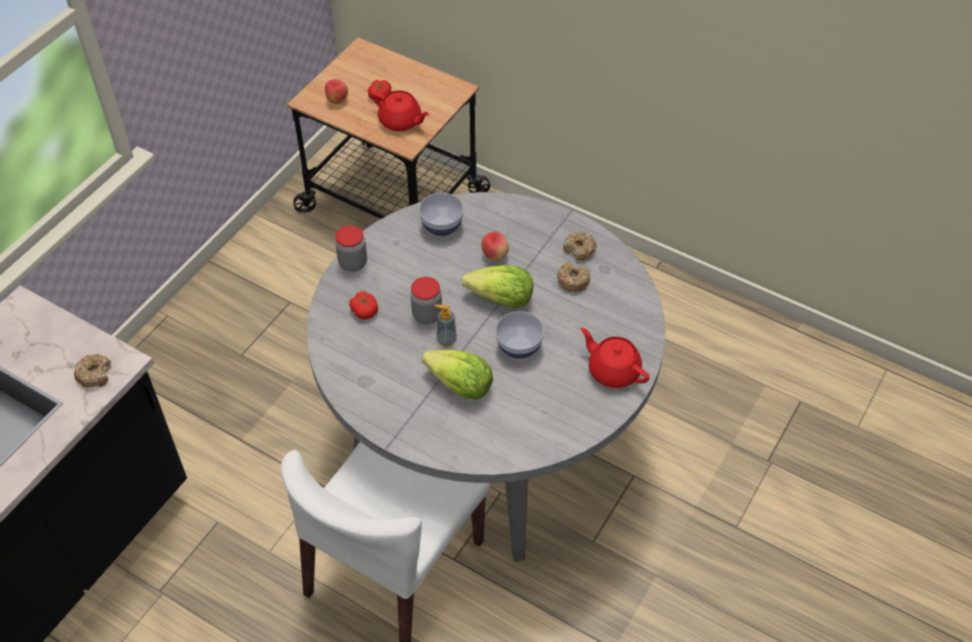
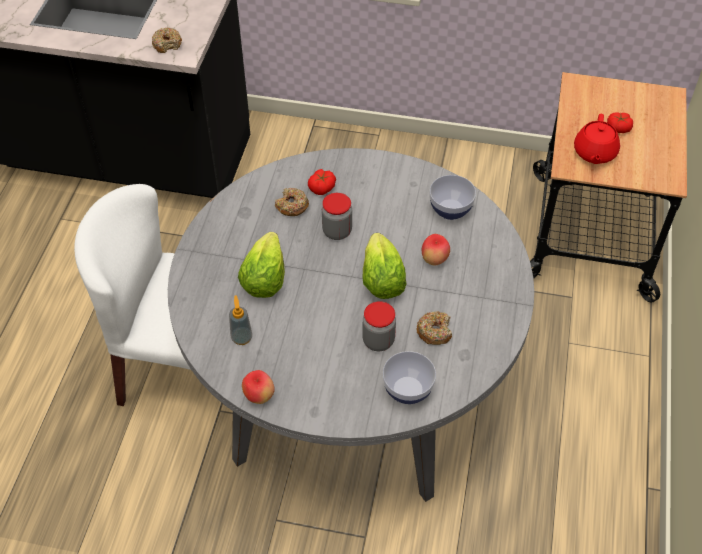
camera: 70 degrees right, 0 degrees up
apple [325,79,348,104] -> apple moved to [242,370,275,404]
jar [335,225,367,272] -> jar moved to [362,301,396,351]
soap dispenser [435,304,457,346] -> soap dispenser moved to [229,295,252,345]
bowl [496,311,544,359] -> bowl moved to [383,351,436,404]
donut [563,231,597,260] -> donut moved to [275,188,309,216]
red teapot [581,328,650,388] -> none

